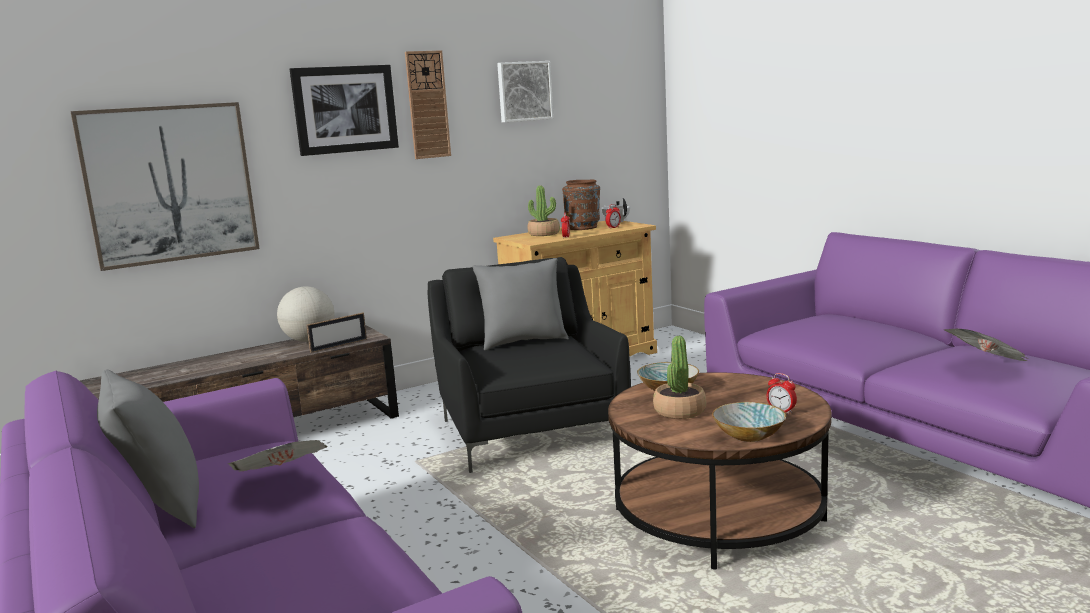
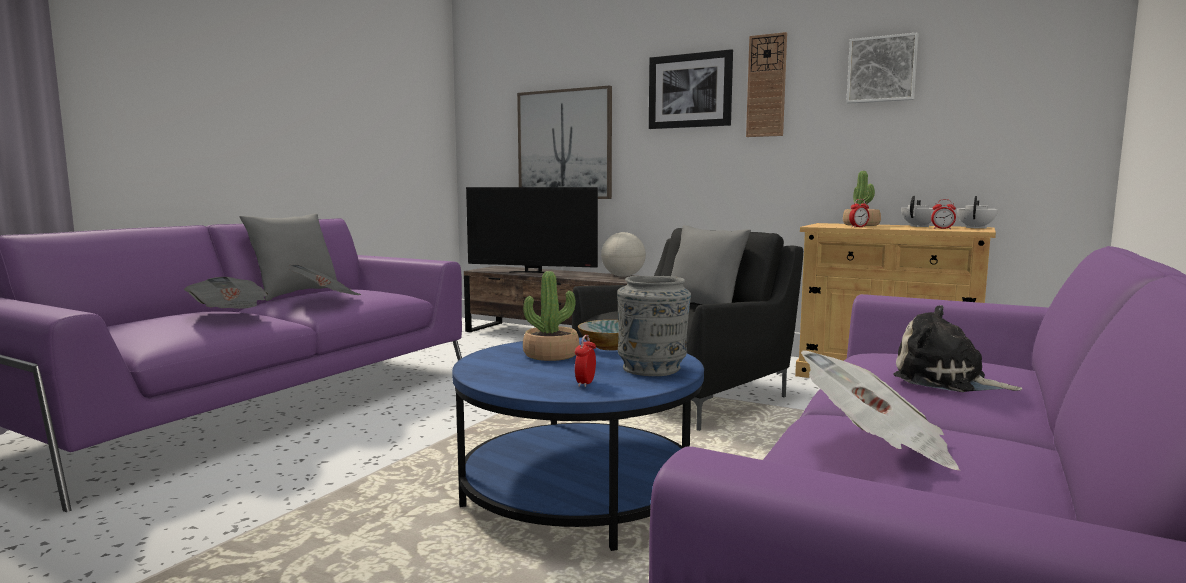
camera: 60 degrees right, 5 degrees down
picture frame [306,313,367,353] -> none
brown vase [562,180,600,230] -> white teapot [901,196,936,227]
brown coffee table [608,372,832,570] -> blue coffee table [452,337,704,551]
bowl [712,402,786,442] -> none
none -> newspaper [184,277,268,309]
none -> television [466,187,598,273]
none -> grey vase [617,276,691,376]
none -> plush toy [893,305,1022,392]

